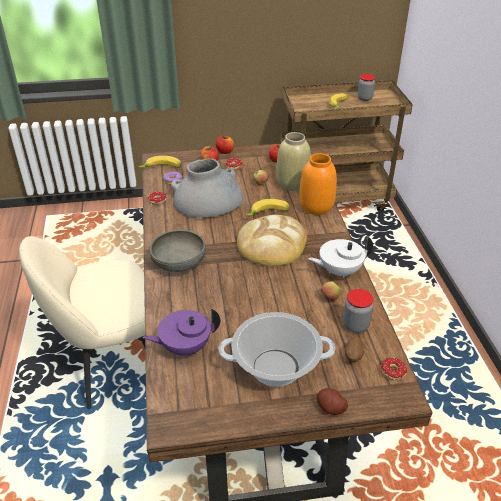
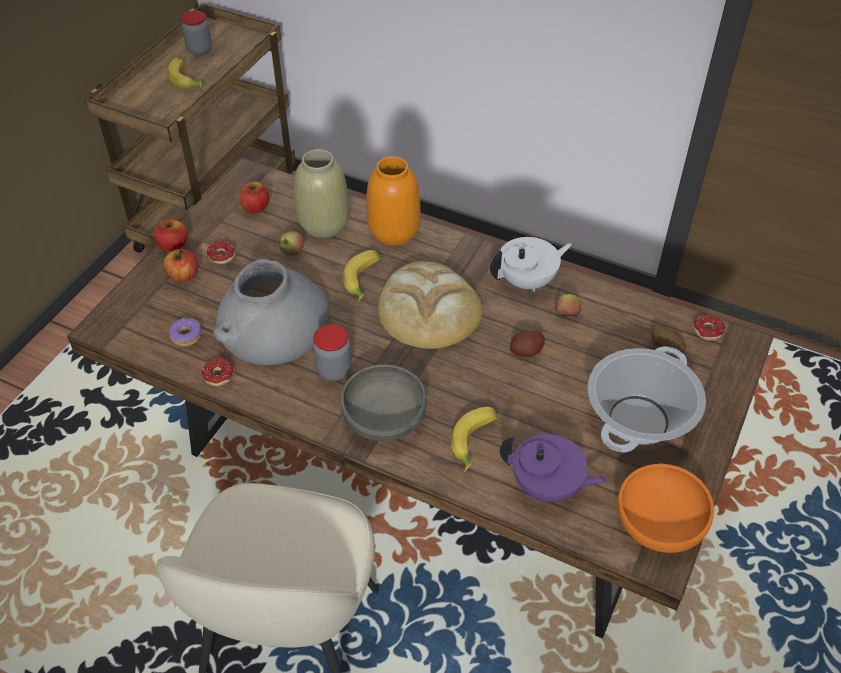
camera: 55 degrees left, 10 degrees up
banana [138,155,182,168] -> banana moved to [451,407,499,473]
purple teapot [143,309,220,356] -> purple teapot turned 90 degrees counterclockwise [500,434,608,502]
white teapot [308,236,373,278] -> white teapot turned 135 degrees counterclockwise [490,237,572,292]
potato [317,388,348,415] -> potato moved to [510,330,545,357]
jar [343,289,374,333] -> jar moved to [313,324,352,381]
none -> orange bowl [617,463,714,553]

